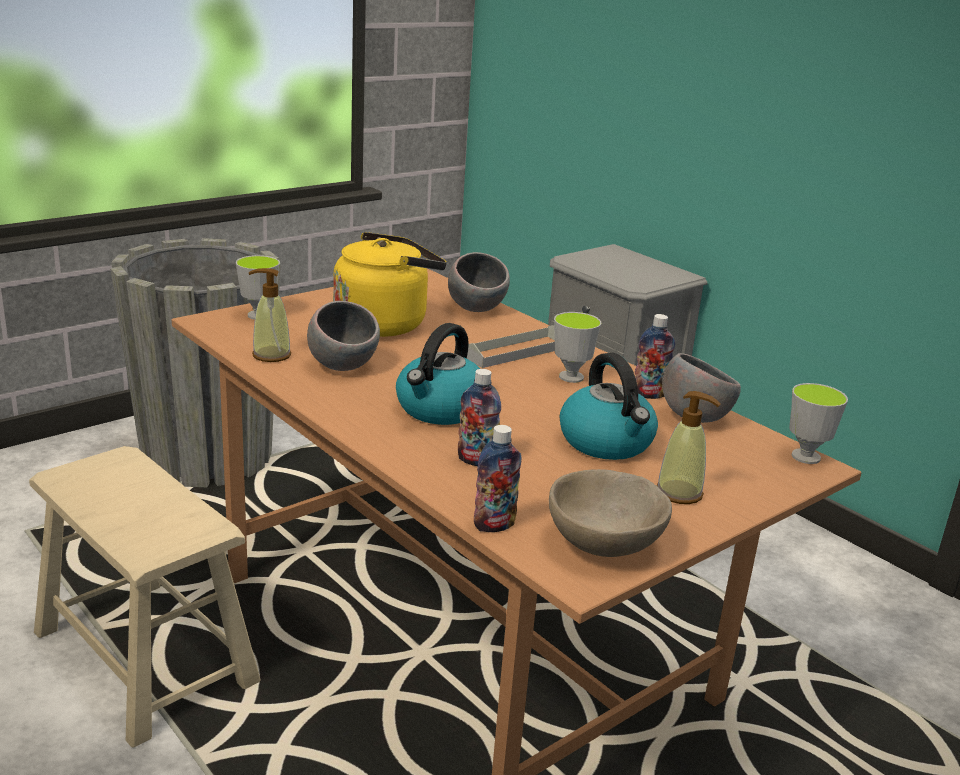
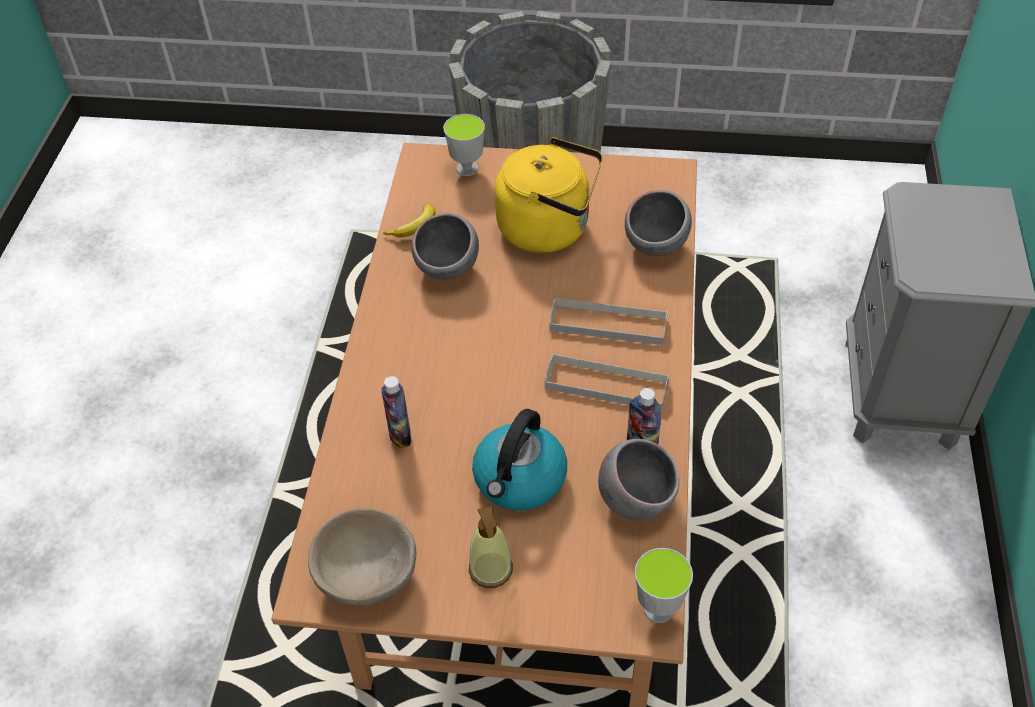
camera: 50 degrees right, 25 degrees up
beige stool [29,446,261,747] -> none
soap dispenser [248,268,291,362] -> banana [383,204,435,237]
kettle [396,323,480,425] -> none
bottle [474,425,521,532] -> none
cup [554,312,601,383] -> grey tray [545,353,669,411]

